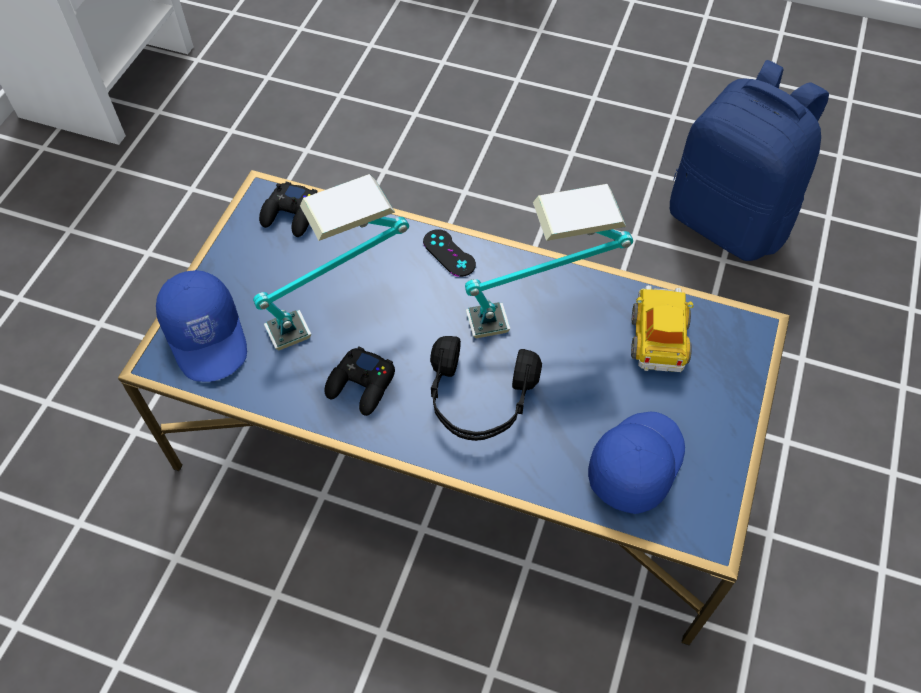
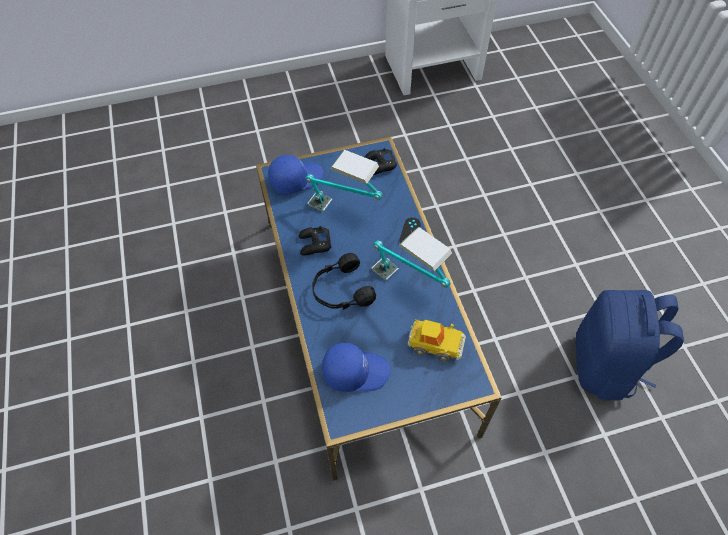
camera: 55 degrees right, 0 degrees up
blue cap [156,270,247,382] -> blue cap turned 150 degrees counterclockwise [269,155,323,194]
toy car [631,285,694,372] -> toy car turned 45 degrees clockwise [408,319,466,362]

